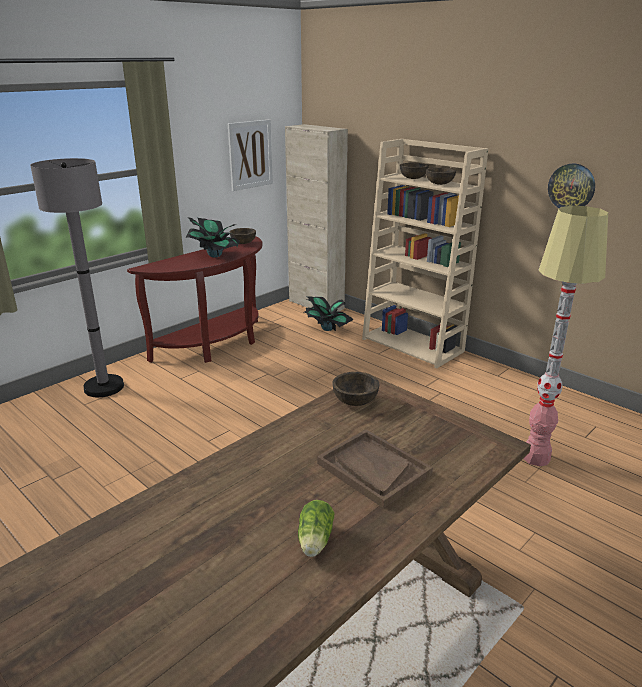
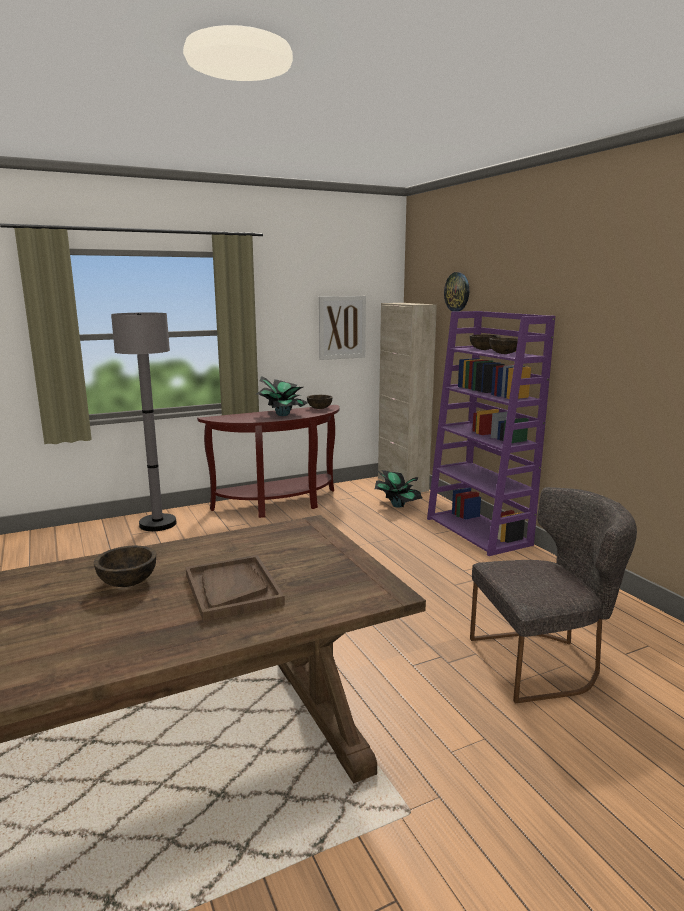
camera: 20 degrees right, 10 degrees down
lettuce [298,500,334,557] -> none
brown bowl [332,372,380,406] -> brown bowl moved to [94,546,156,587]
beige bookcase [362,139,489,368] -> purple bookcase [427,311,555,556]
floor lamp [523,205,608,466] -> grey chair [470,487,637,703]
wall clock [548,163,595,208] -> wall clock moved to [444,272,469,312]

